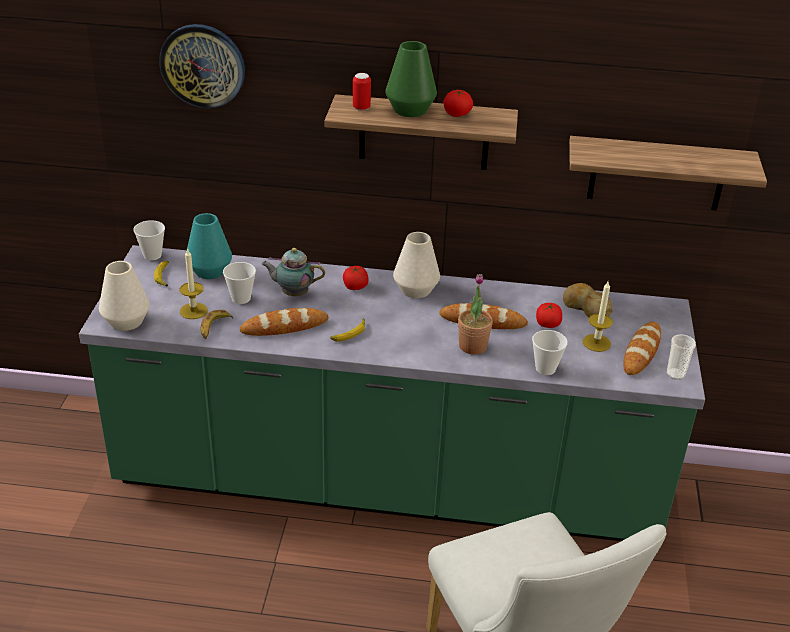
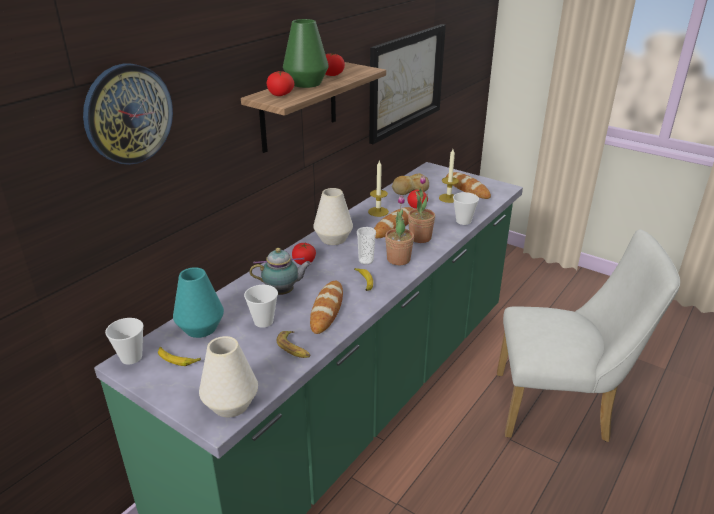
camera: 60 degrees left, 5 degrees down
candle [180,248,208,319] -> candle moved to [368,160,389,217]
teapot [261,248,325,296] -> teapot turned 135 degrees counterclockwise [250,248,312,295]
can [353,73,371,111] -> tomato [267,71,294,96]
shelf [569,136,767,211] -> picture [369,24,446,144]
cup [667,334,696,380] -> cup moved to [357,227,376,265]
none -> potted plant [385,195,414,265]

